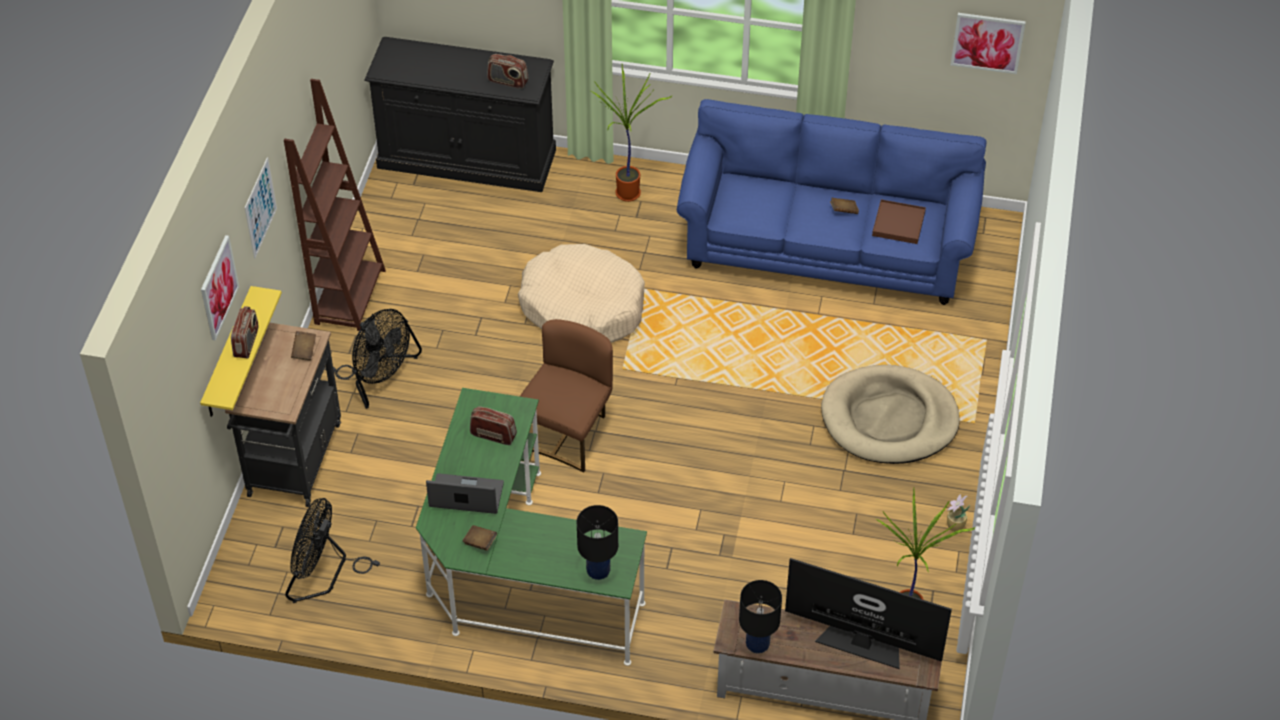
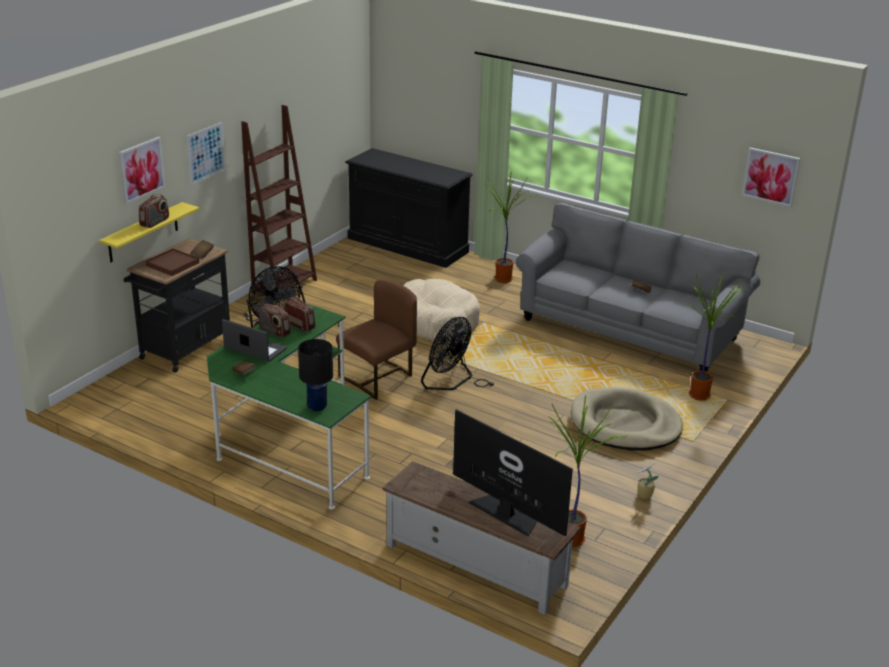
camera: 20 degrees right, 20 degrees down
black fan [285,498,381,603] -> black fan moved to [421,317,494,390]
radio [487,54,528,89] -> radio moved to [259,303,291,338]
blue sofa [677,99,987,305] -> grey sofa [516,202,760,372]
black table lamp [739,580,782,653] -> none
brown tray [872,199,926,244] -> brown tray moved to [145,249,199,276]
none -> potted plant [684,272,744,401]

